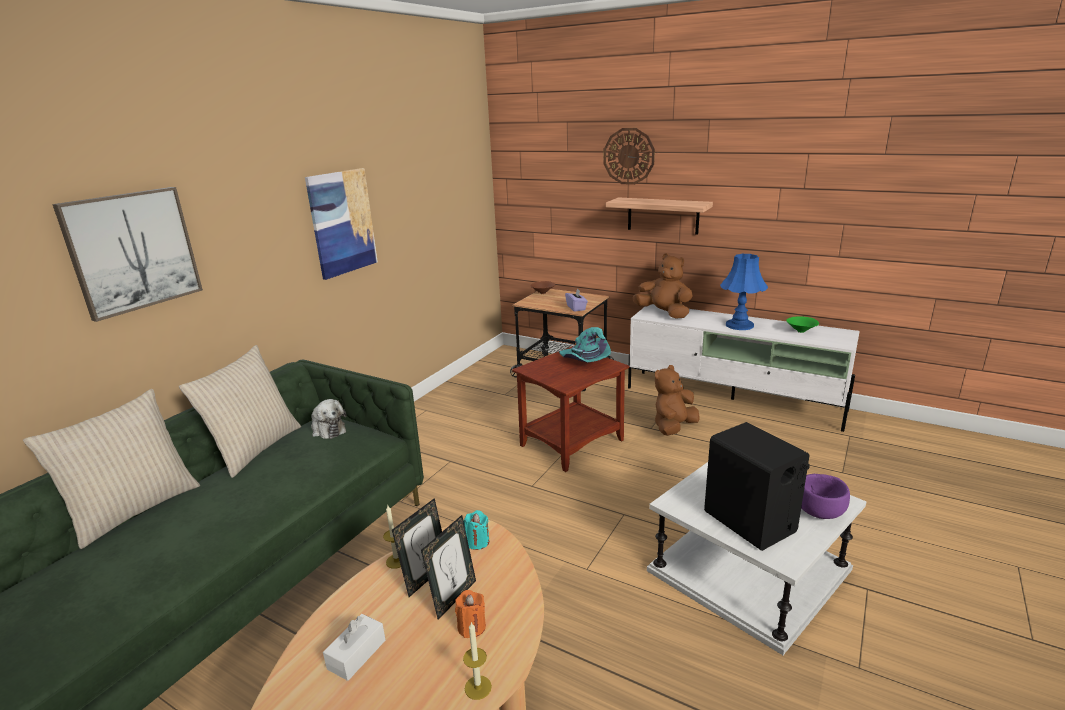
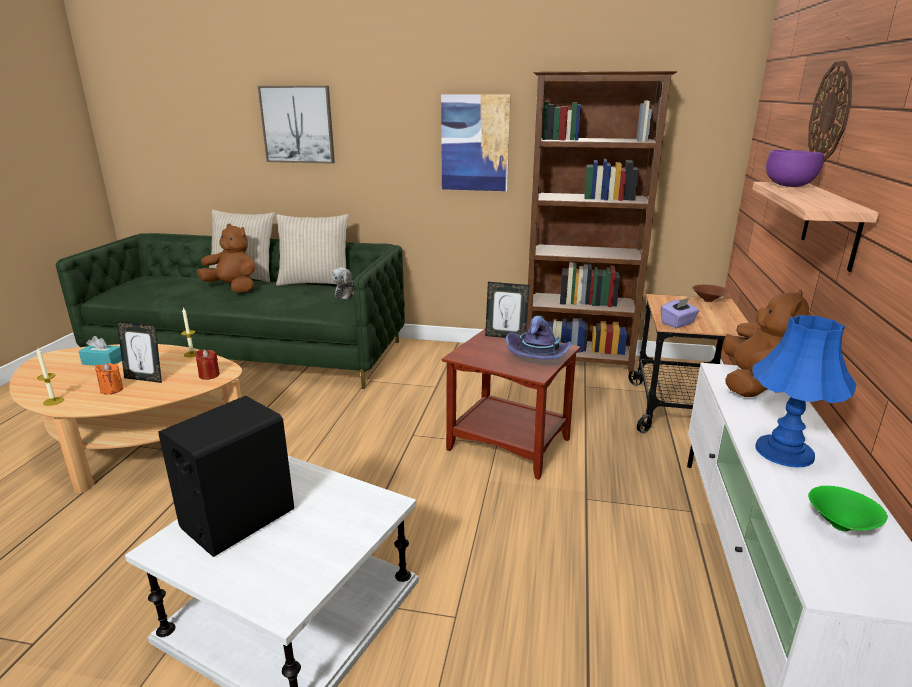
camera: 70 degrees right, 0 degrees up
white tissue box [323,614,385,681] -> turquoise tissue box [78,336,122,366]
picture frame [392,498,442,597] -> picture frame moved to [485,282,529,338]
turquoise candle [464,510,489,550] -> red candle [195,350,220,380]
turquoise hat [559,327,611,362] -> purple hat [506,316,572,359]
brown plush toy [655,365,700,436] -> brown plush toy moved to [197,223,256,292]
purple bowl [801,474,850,519] -> purple bowl moved to [766,150,824,187]
none -> brown bookcase [526,71,677,374]

